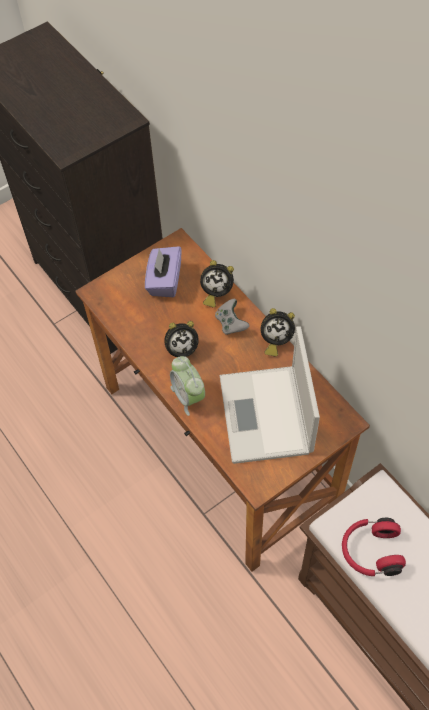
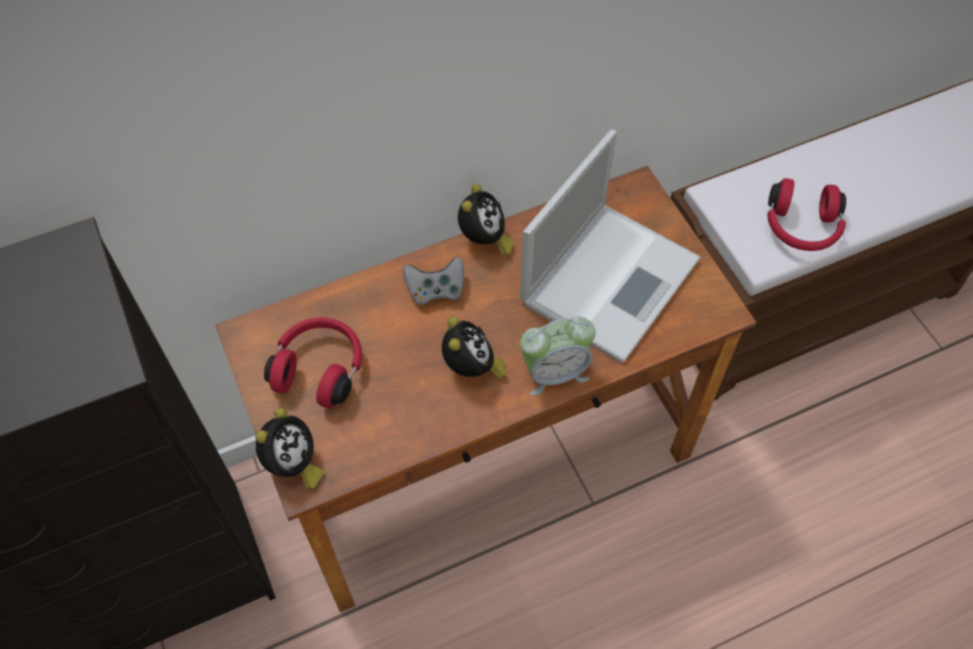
camera: 80 degrees left, 0 degrees up
purple tissue box [145,246,182,297] -> red headphones [264,318,362,408]
alarm clock [200,260,234,307] -> alarm clock moved to [255,407,324,489]
laptop [220,326,320,464] -> laptop turned 60 degrees counterclockwise [520,129,700,363]

